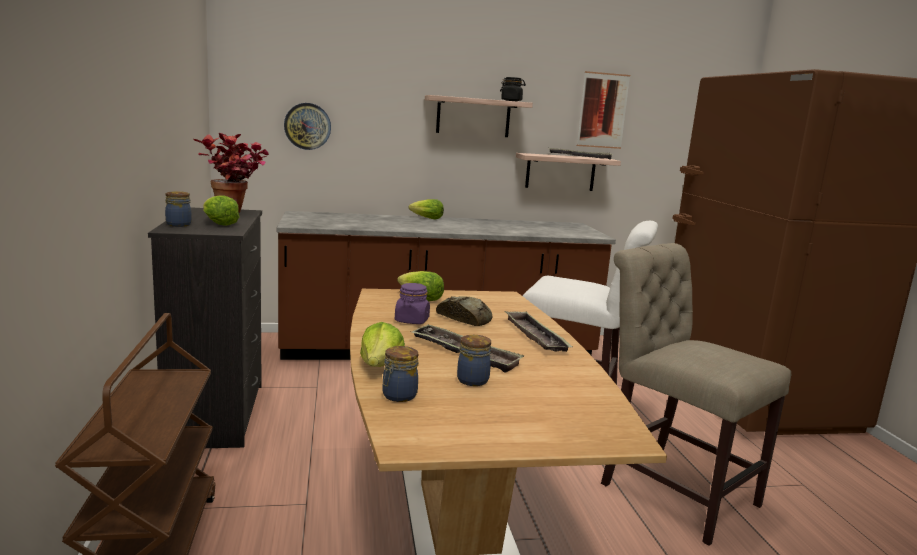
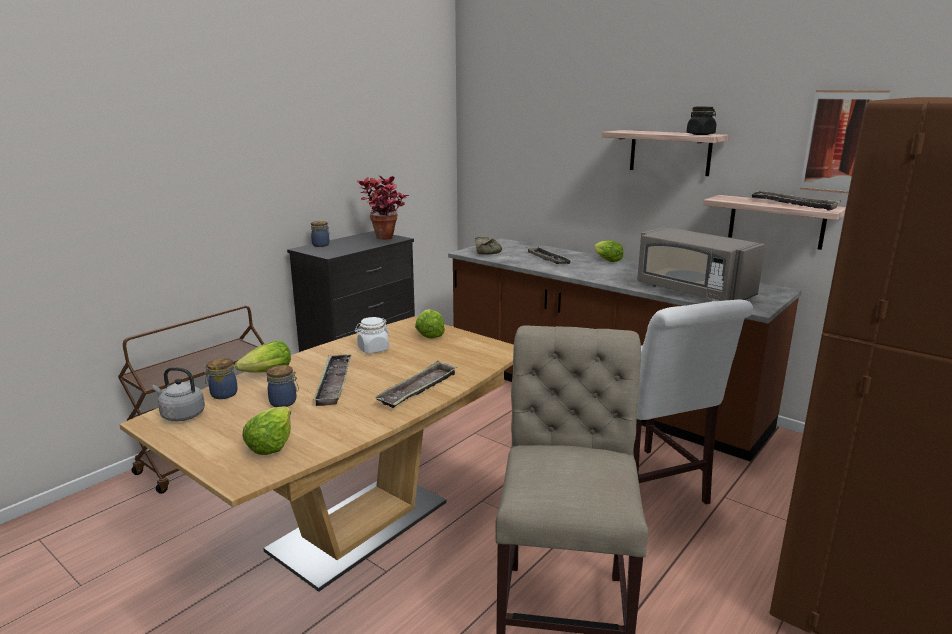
camera: 50 degrees right, 5 degrees up
lettuce [203,195,239,226] -> lettuce moved to [242,406,291,455]
wall clock [284,103,331,150] -> none
purple jar [395,283,430,324] -> white jar [355,317,390,354]
bread [436,296,492,326] -> bread moved to [475,237,502,255]
none -> grey kettle [152,367,205,421]
none -> tray [525,246,572,264]
none -> grey microwave [637,227,765,301]

